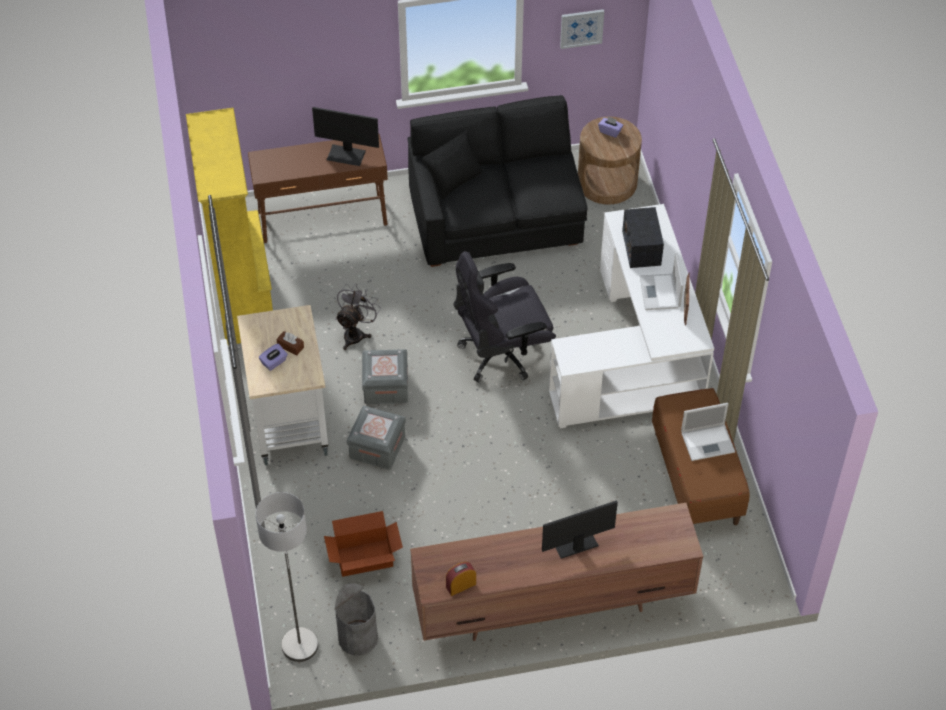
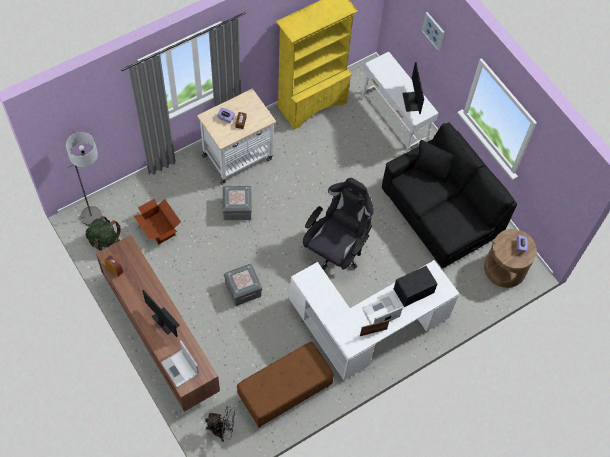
camera: 65 degrees right, 10 degrees up
brown console table [248,134,388,243] -> white console table [361,52,438,153]
grey trash can [334,583,378,656] -> green backpack [86,216,121,251]
grey fan [335,284,381,350] -> grey fan moved to [205,406,235,442]
grey storage box [362,349,408,404] -> grey storage box moved to [224,264,262,306]
black office chair [454,251,556,382] -> black office chair turned 75 degrees clockwise [303,178,374,270]
picture [560,9,604,49] -> picture moved to [422,12,444,51]
laptop [681,403,735,461] -> laptop moved to [161,341,199,387]

